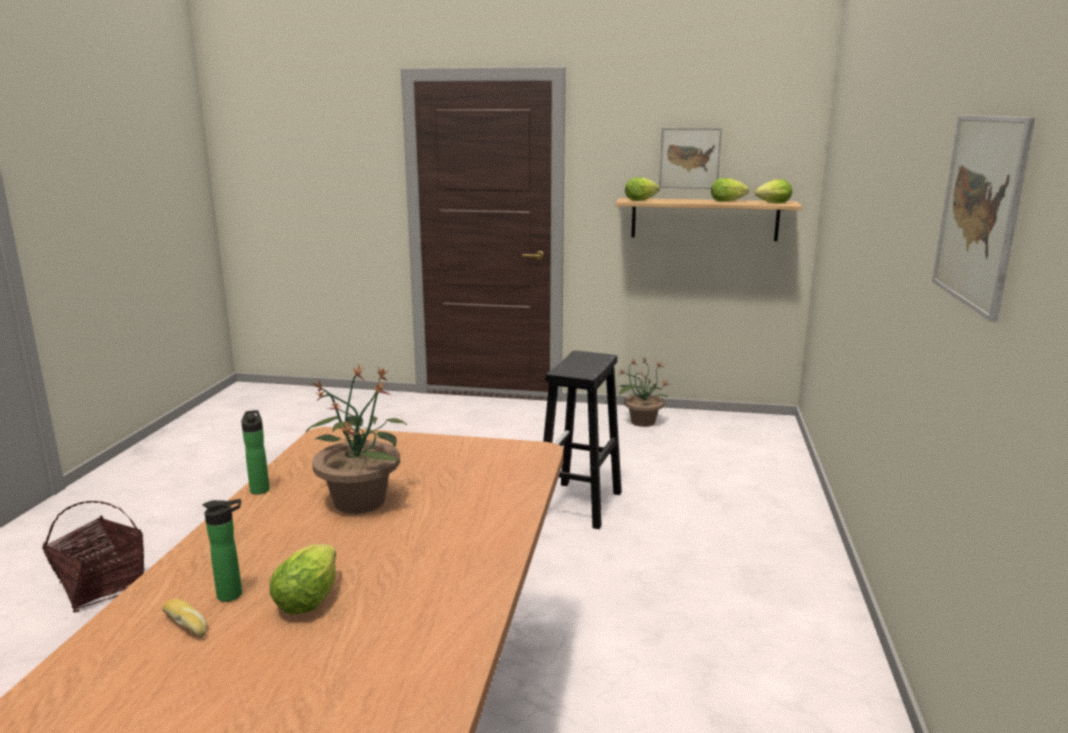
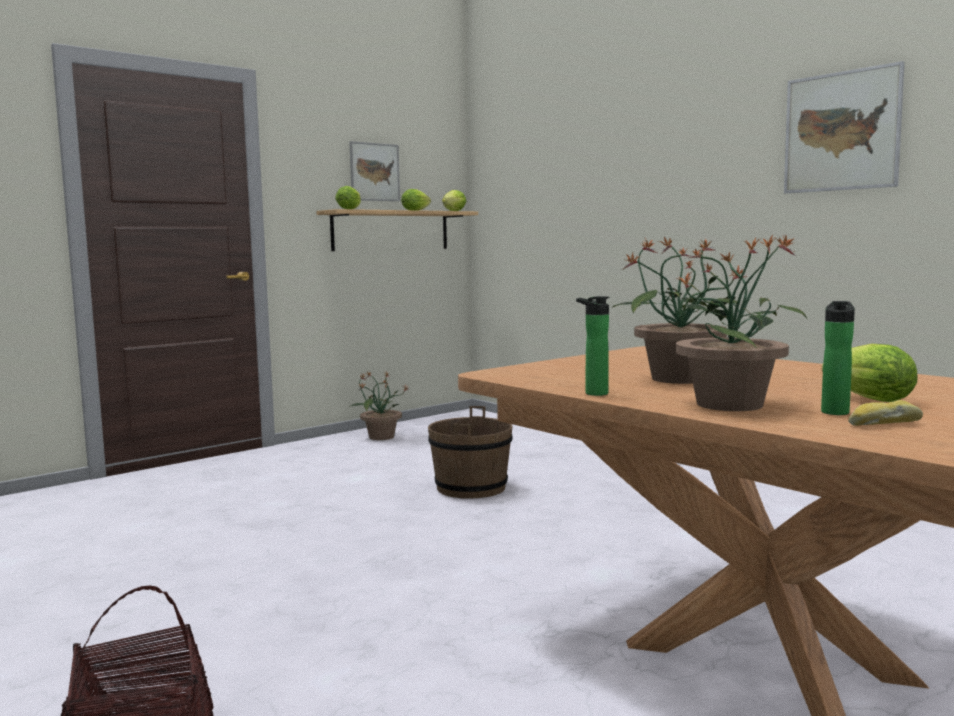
camera: 50 degrees left, 10 degrees down
black stool [543,350,622,529] -> brown bucket [428,406,513,499]
none -> potted plant [676,235,808,411]

